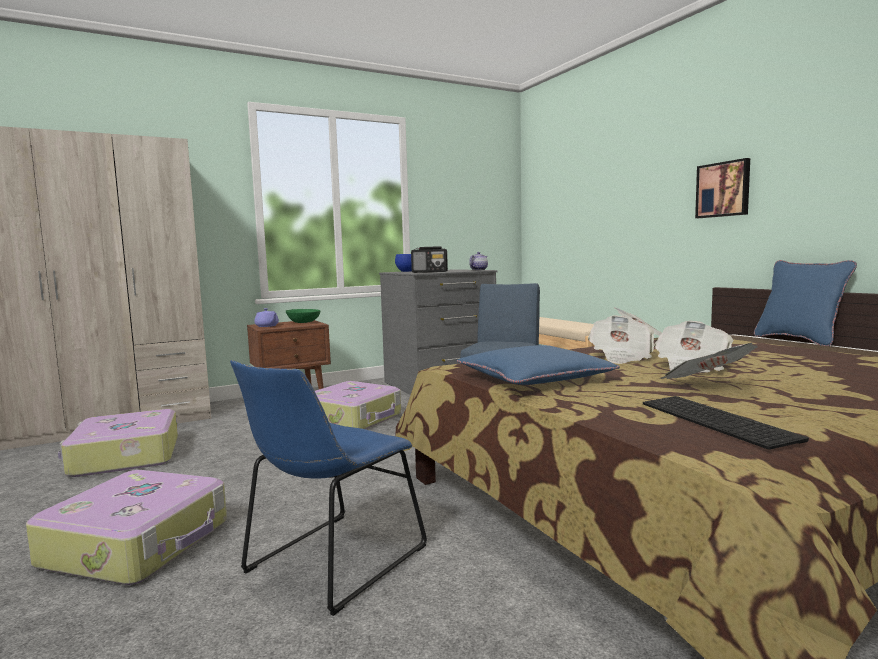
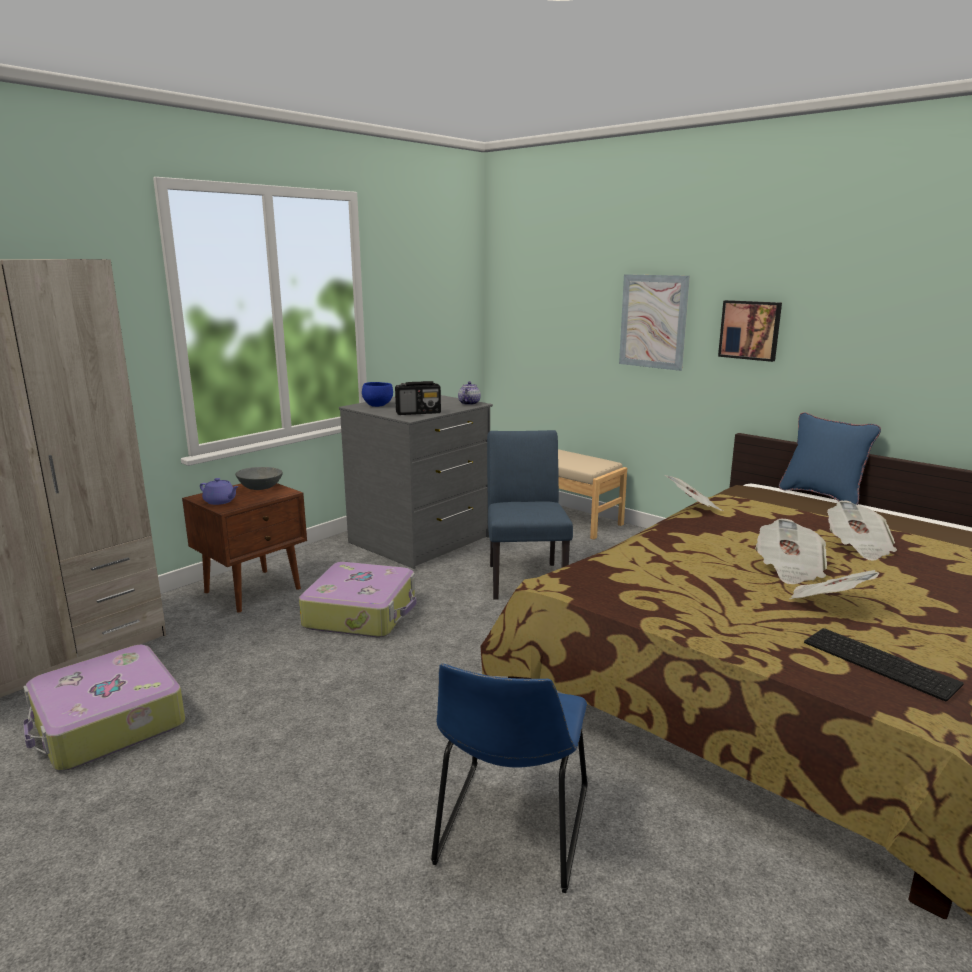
camera: 20 degrees left, 10 degrees up
suitcase [26,470,227,585] -> none
green bowl [286,309,320,323] -> grey bowl [235,467,283,490]
blue pillow [457,345,620,385] -> none
newspaper [588,315,654,364] -> newspaper moved to [827,500,897,561]
none -> picture [619,274,690,371]

